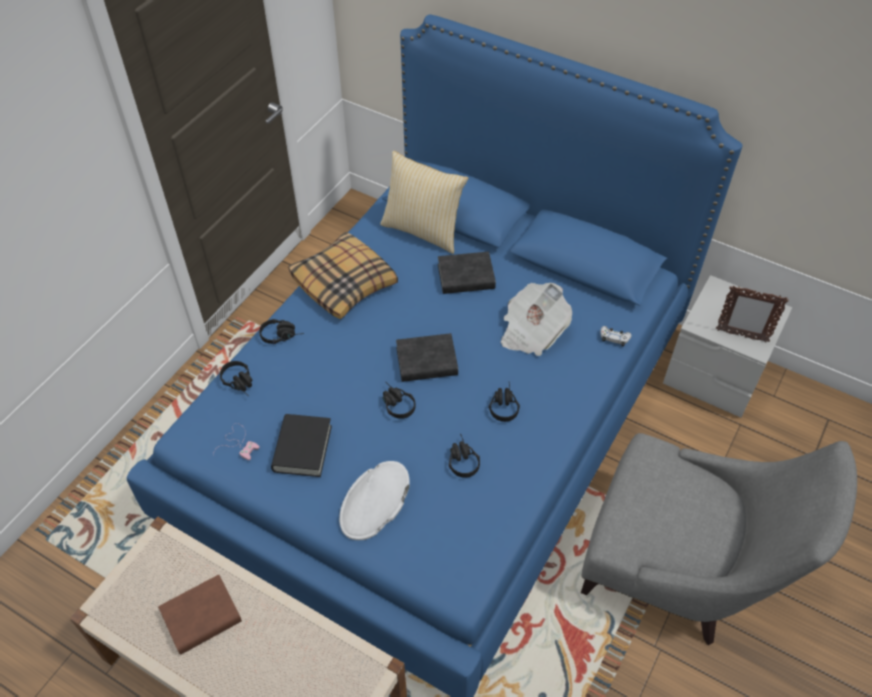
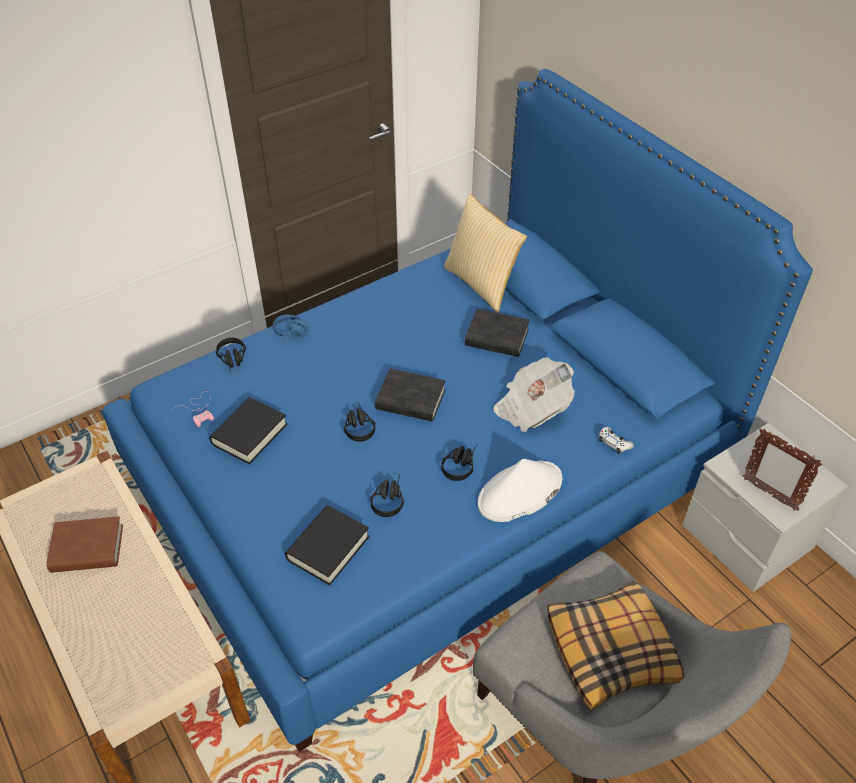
camera: 25 degrees right, 5 degrees down
black headphones [259,319,304,344] -> blue headphones [273,315,313,338]
pillow [288,232,398,319] -> pillow moved to [547,580,685,709]
white hat [339,461,410,540] -> white hat moved to [478,459,562,522]
none -> black book [285,505,370,585]

